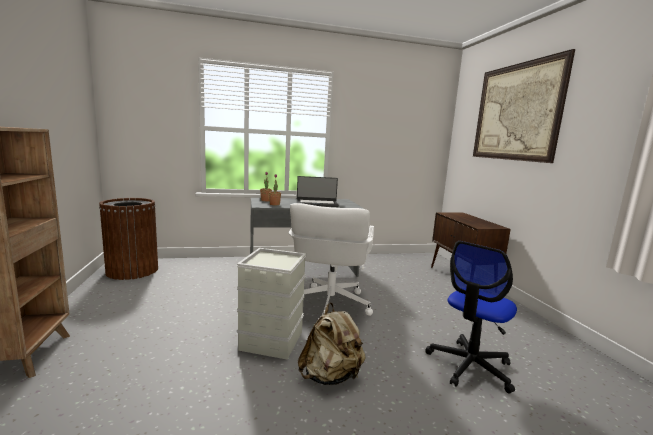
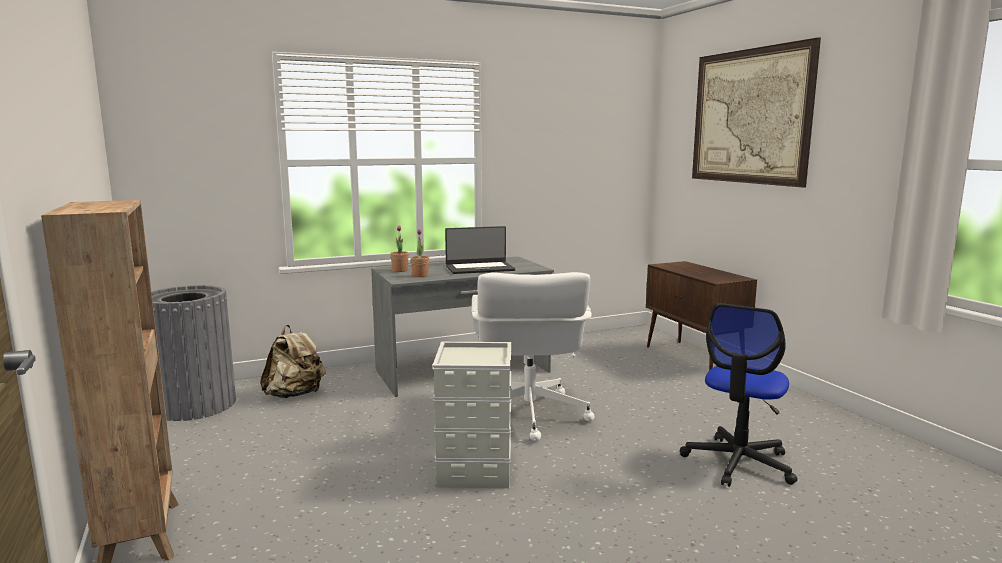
camera: 10 degrees left, 0 degrees up
brown trash can [99,198,158,280] -> grey trash can [151,285,236,421]
beige backpack [298,303,365,385] -> beige backpack moved to [260,325,326,398]

